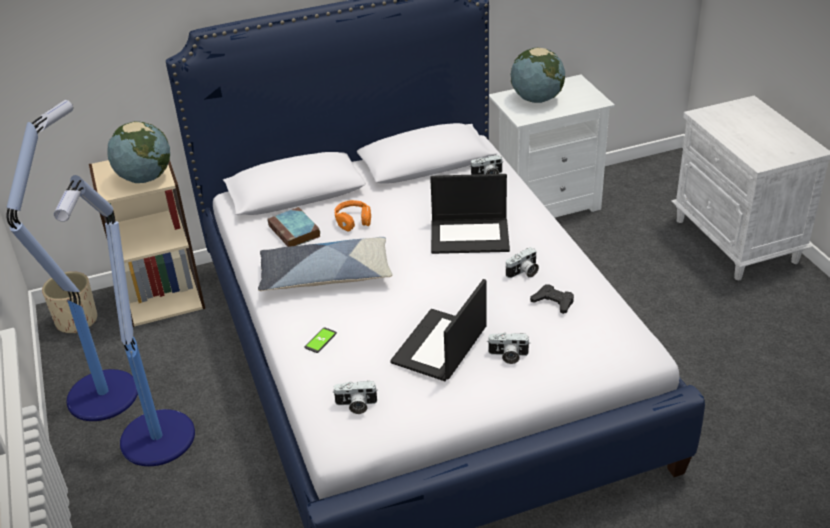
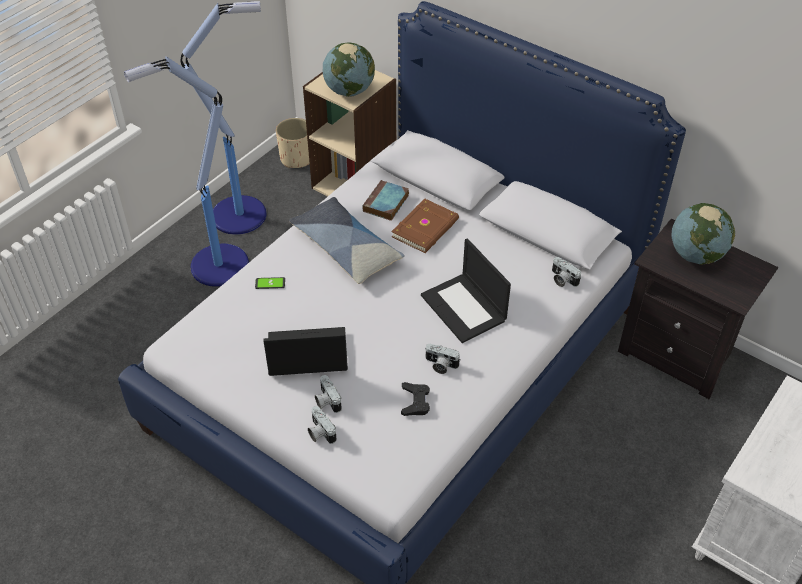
camera: 55 degrees right, 10 degrees up
camera [332,381,378,414] -> camera moved to [308,406,337,444]
orange headphones [335,200,371,232] -> brown book [391,199,459,253]
white nightstand [489,75,615,218] -> black nightstand [618,219,778,399]

